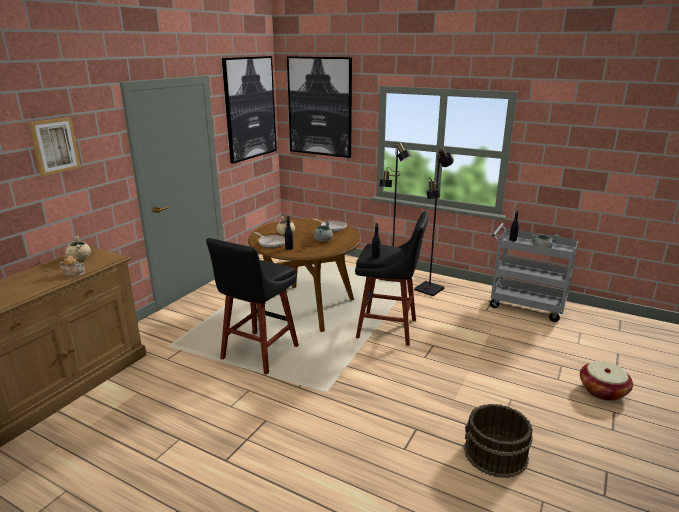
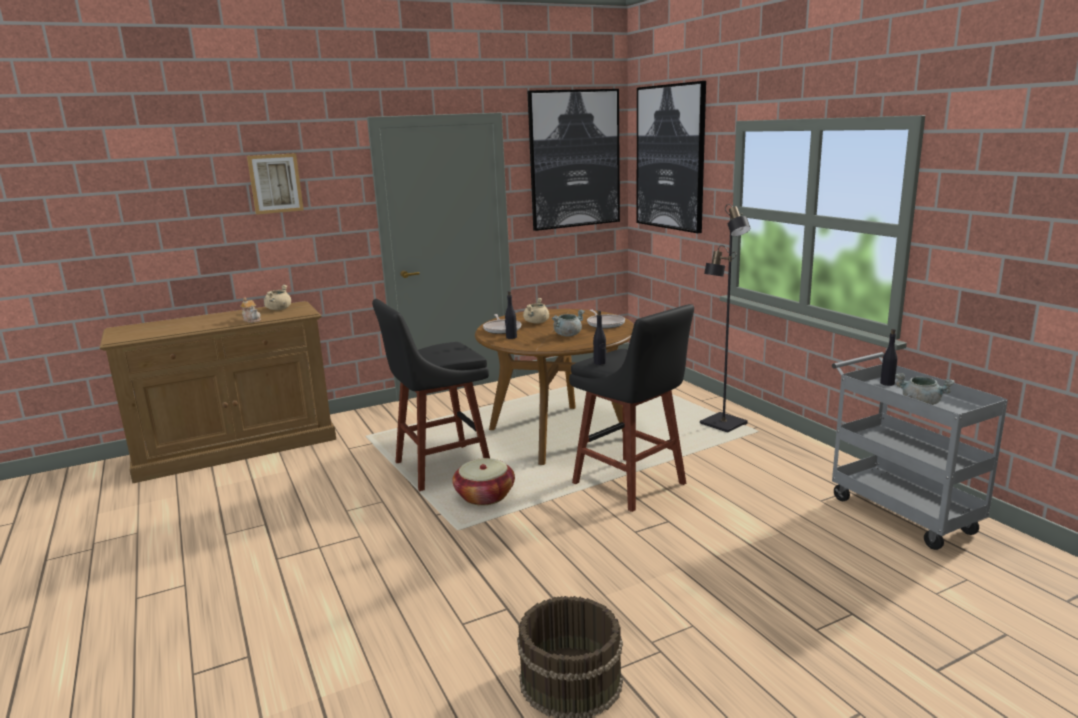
camera: 35 degrees right, 5 degrees down
black floor lamp [414,148,454,296] -> none
basket [580,361,633,401] -> basket moved to [452,458,515,506]

